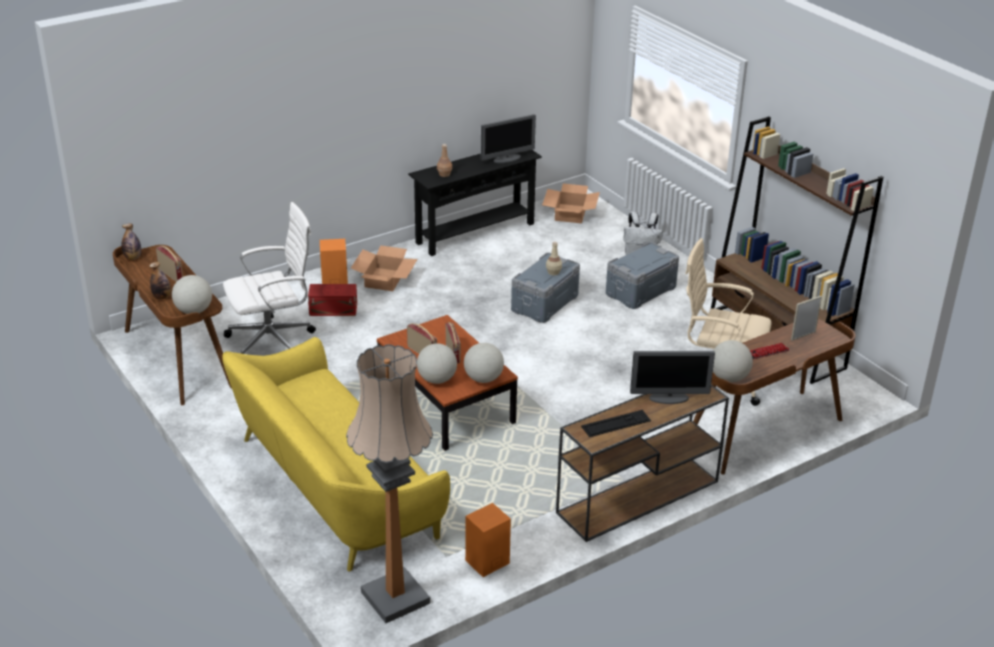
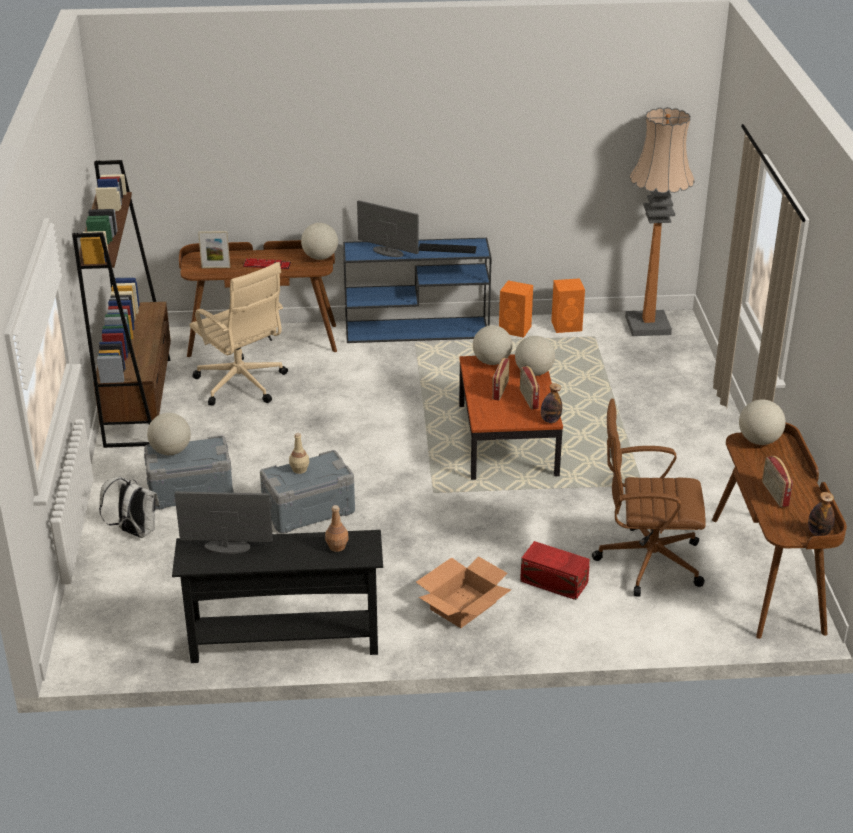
camera: 150 degrees left, 0 degrees up
bottle [149,262,171,300] -> bottle moved to [541,383,562,423]
yellow sofa [222,337,450,572] -> none
white office chair [223,202,316,354] -> brown office chair [592,399,706,597]
orange speaker [320,239,348,284] -> orange speaker moved to [499,280,533,338]
cardboard box [542,183,600,223] -> none
brown console table [556,385,729,542] -> blue console table [343,238,492,343]
none -> globe [147,413,191,455]

